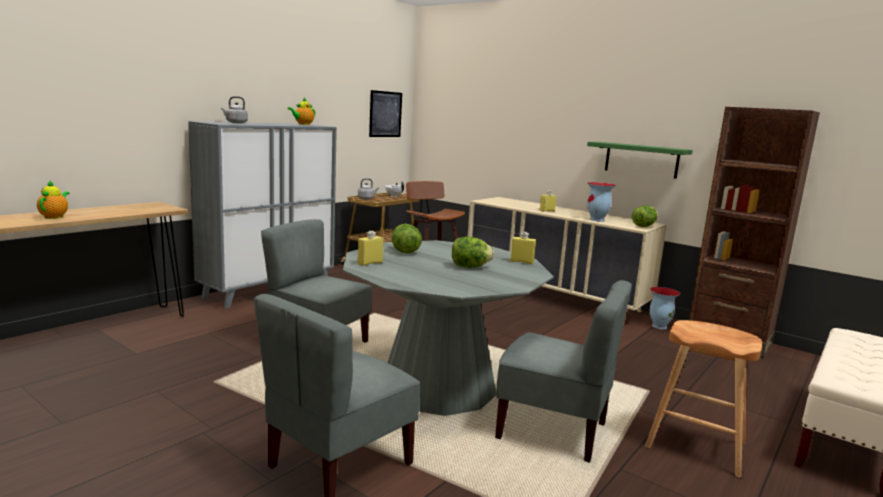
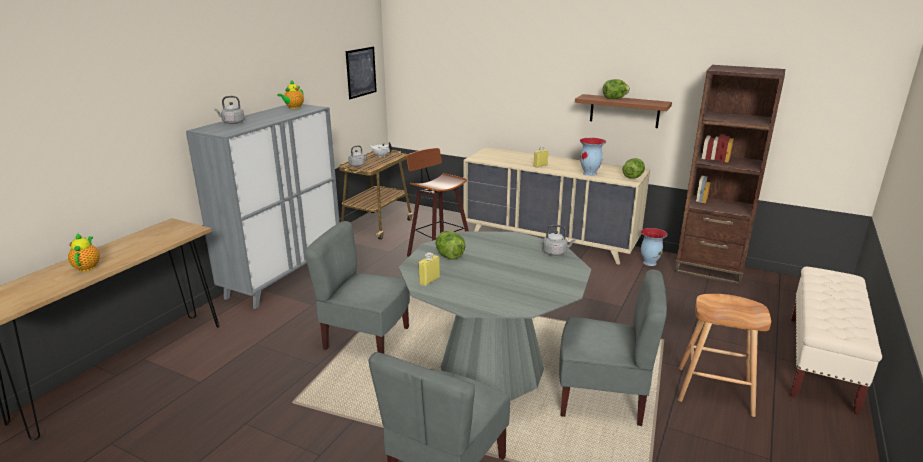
camera: 10 degrees left, 10 degrees up
lettuce [452,237,494,268] -> lettuce moved to [603,79,630,99]
yellow bottle [510,232,536,264] -> grey kettle [542,225,576,256]
green shelf [587,142,693,179] -> brown shelf [575,94,672,128]

